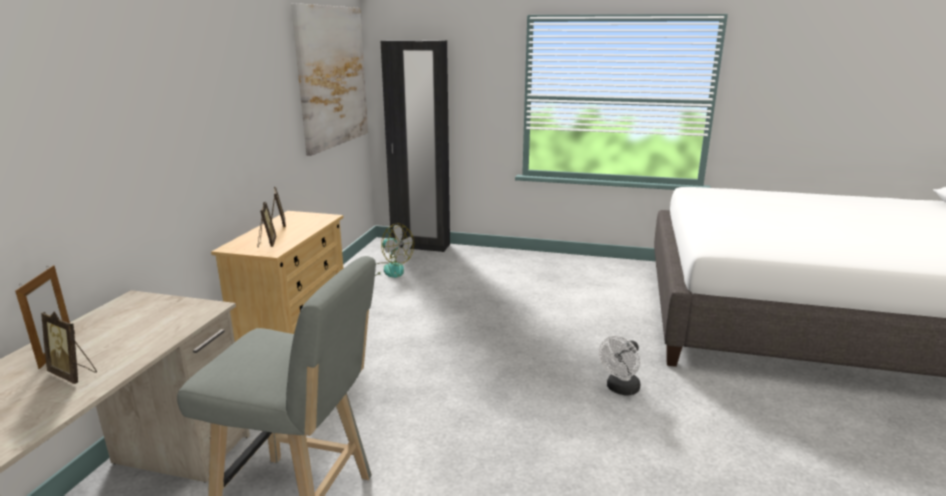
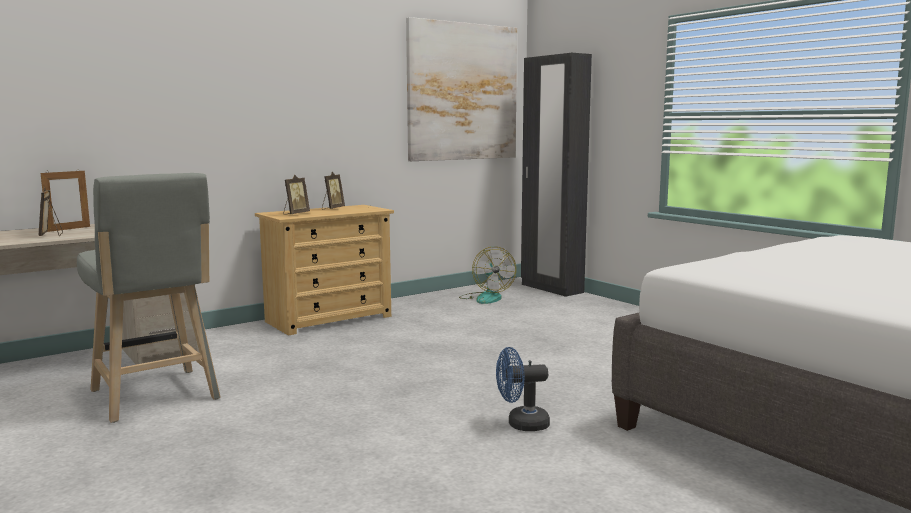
camera: 40 degrees right, 10 degrees down
white fan [599,336,640,395] -> blue fan [496,347,550,431]

